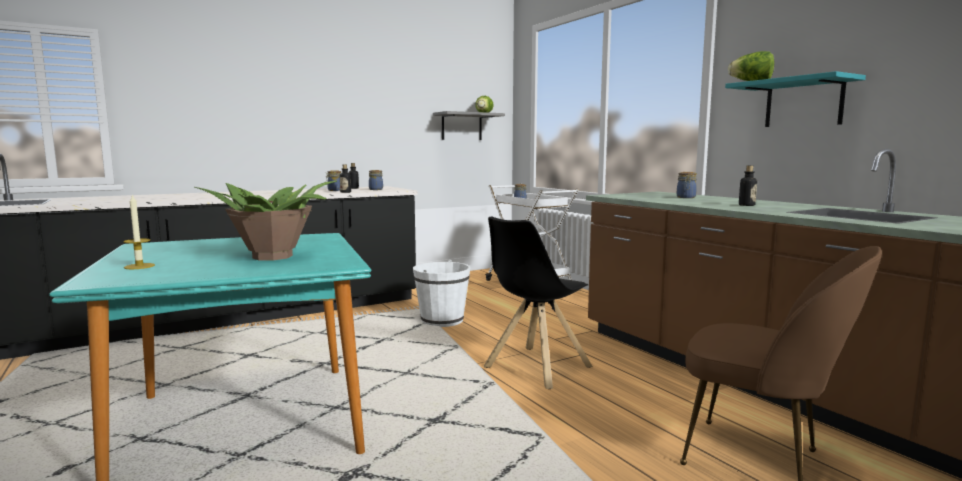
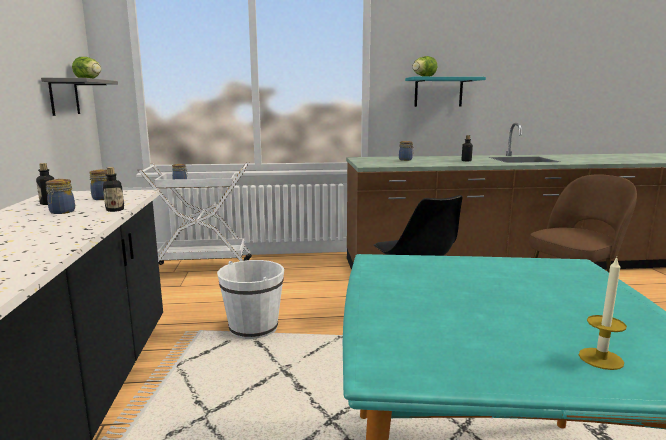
camera: 65 degrees left, 5 degrees up
potted plant [195,181,337,261] -> none

